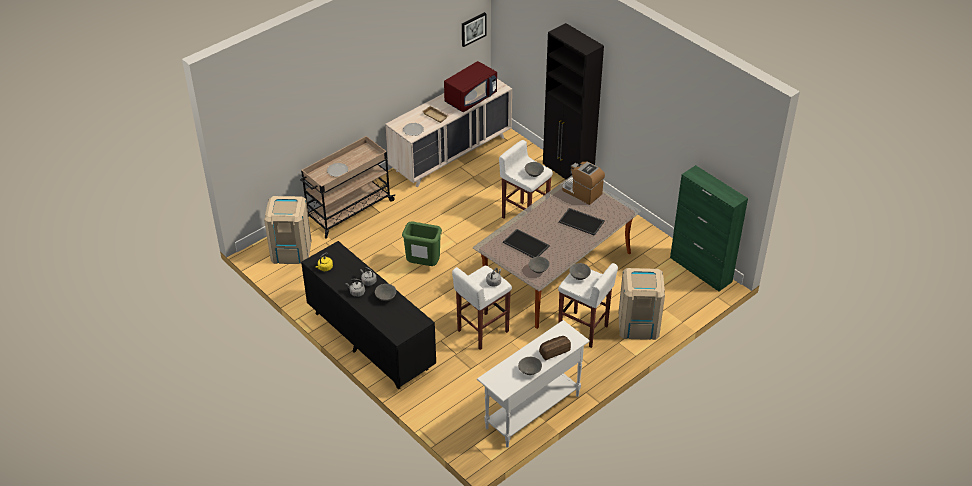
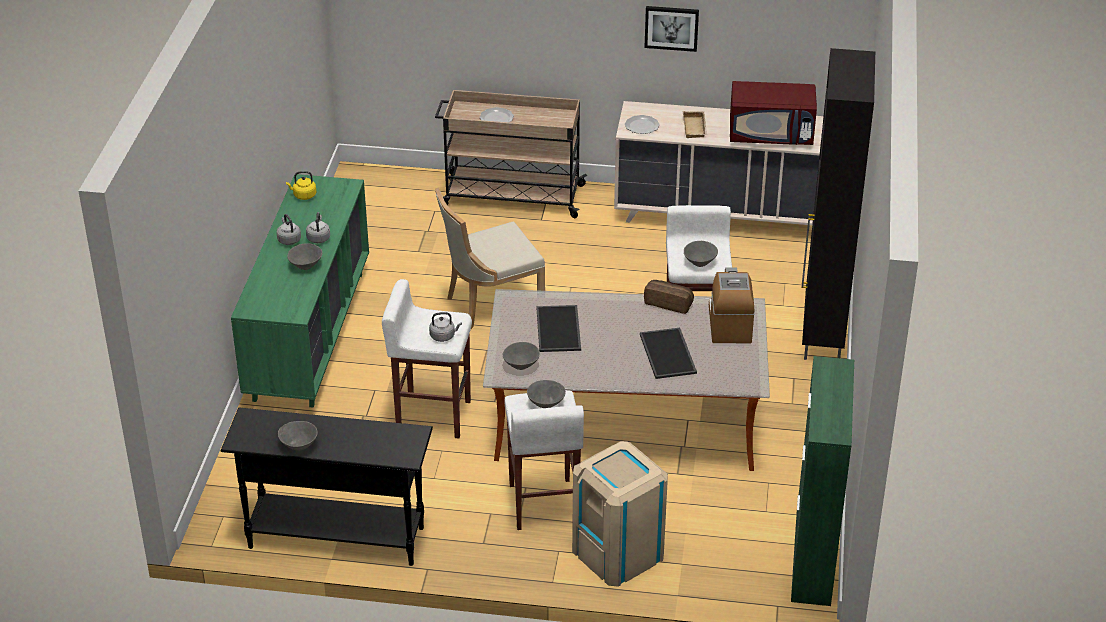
camera: 50 degrees right, 5 degrees down
beige trash can [264,196,312,264] -> none
black dresser [301,241,436,389] -> green dresser [231,174,369,407]
green trash can [402,221,442,266] -> beige chair [435,187,545,329]
picture [462,12,486,47] -> picture moved to [644,6,699,52]
white console table [477,320,590,448] -> black console table [221,408,433,566]
bread [539,336,571,360] -> bread moved to [644,280,694,314]

